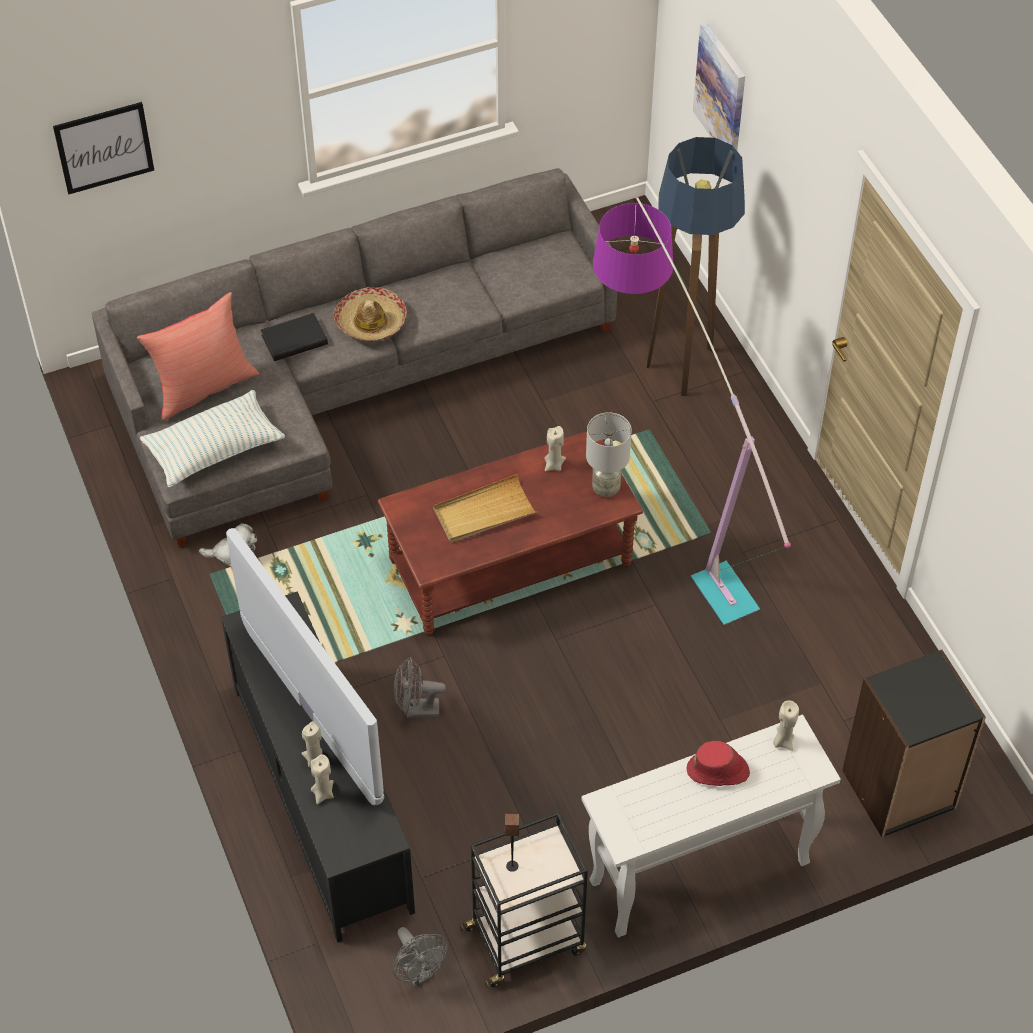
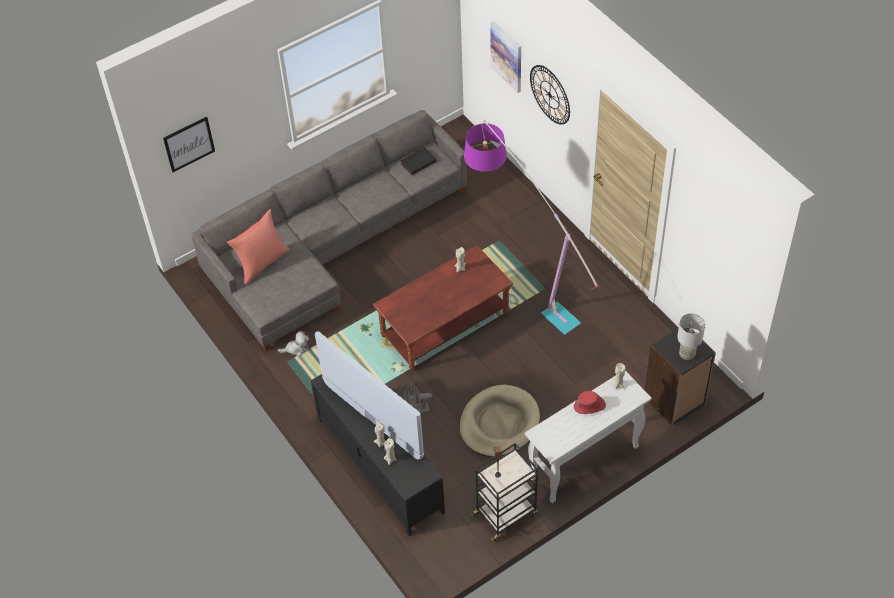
camera: 10 degrees left, 0 degrees up
pillow [140,390,285,488] -> none
black book [261,313,328,361] -> black book moved to [400,147,436,175]
hat [334,287,407,341] -> none
grey fan [393,927,448,986] -> none
beige tray [433,474,537,543] -> none
grey table lamp [586,412,632,497] -> grey table lamp moved to [677,313,705,360]
floor lamp [646,137,745,396] -> none
none -> beige dog bed [459,385,540,457]
none -> wall clock [530,65,570,125]

